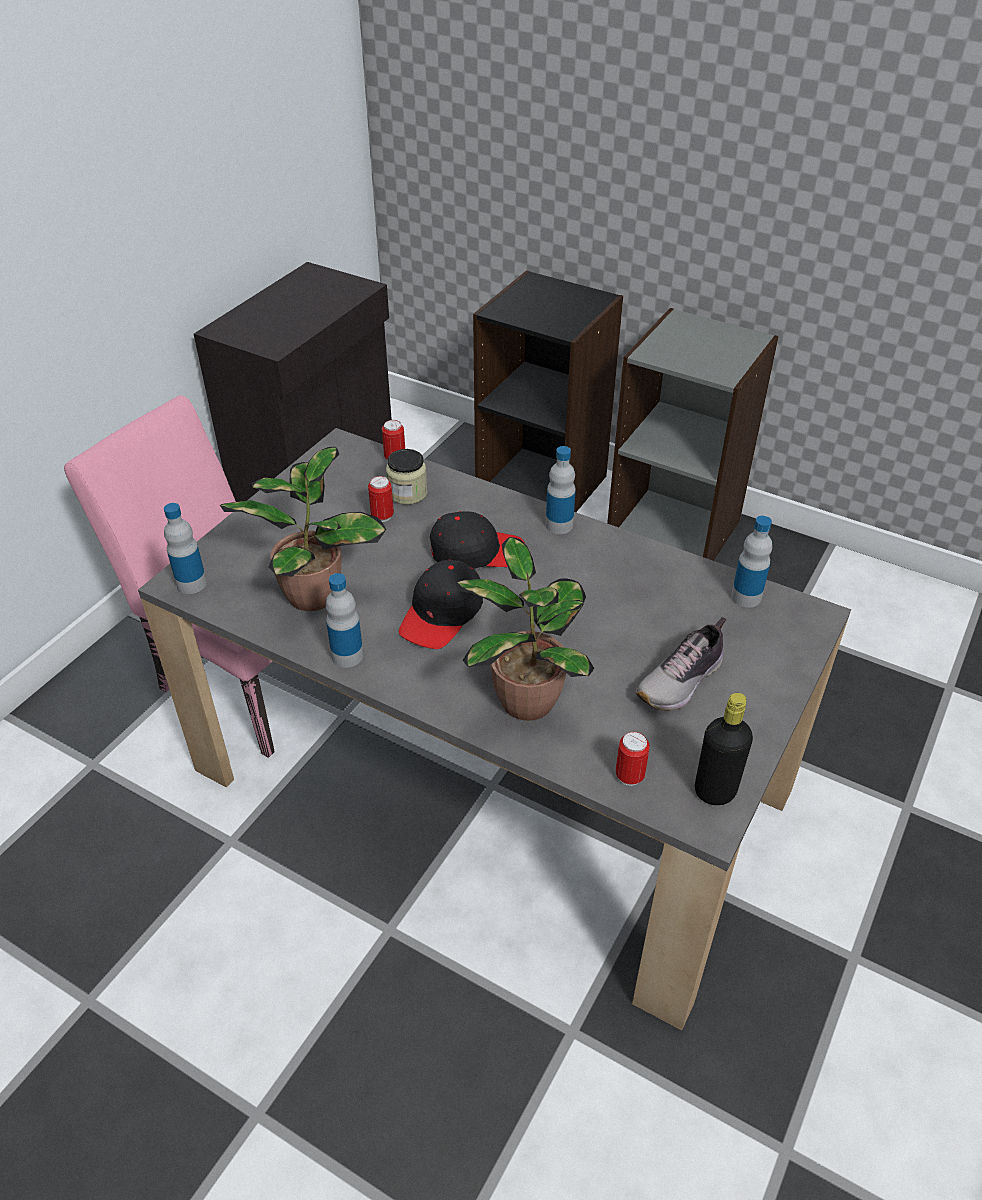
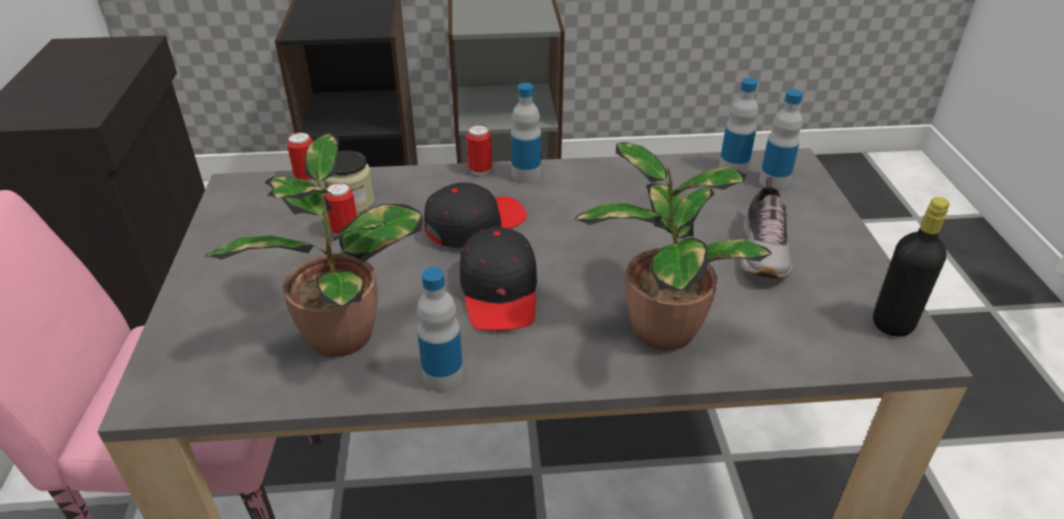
camera: 35 degrees left, 5 degrees down
bottle [164,503,207,594] -> bottle moved to [759,89,803,190]
can [615,732,650,786] -> can moved to [466,125,492,175]

